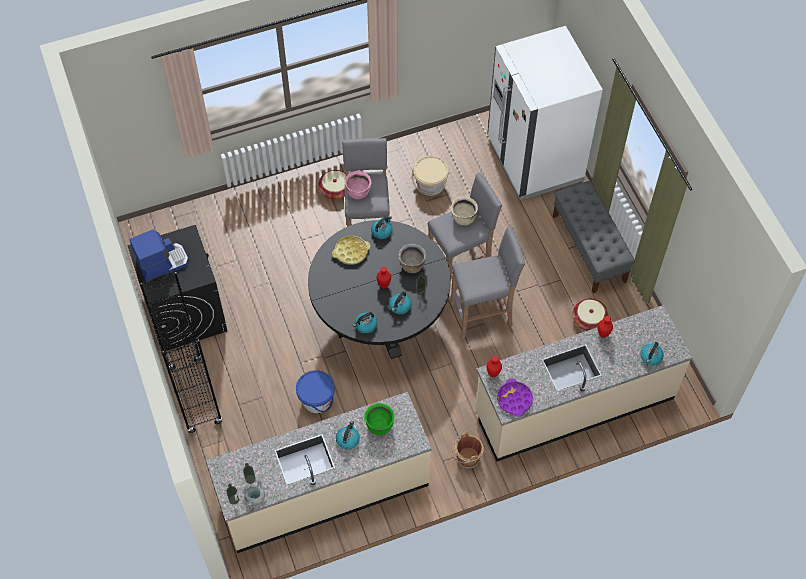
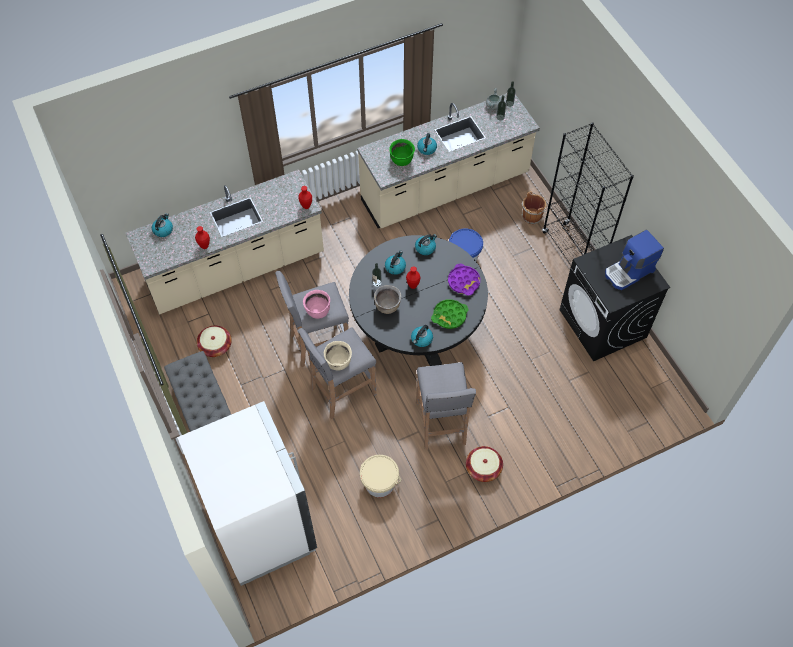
camera: 175 degrees right, 0 degrees up
yellow tray [332,236,371,265] -> green tray [431,299,468,329]
pink cooking pot [345,171,371,199] -> pink cooking pot moved to [303,290,330,319]
brown bucket [453,432,484,469] -> brown bucket moved to [522,191,548,224]
purple tray [497,379,533,417] -> purple tray moved to [448,263,480,296]

